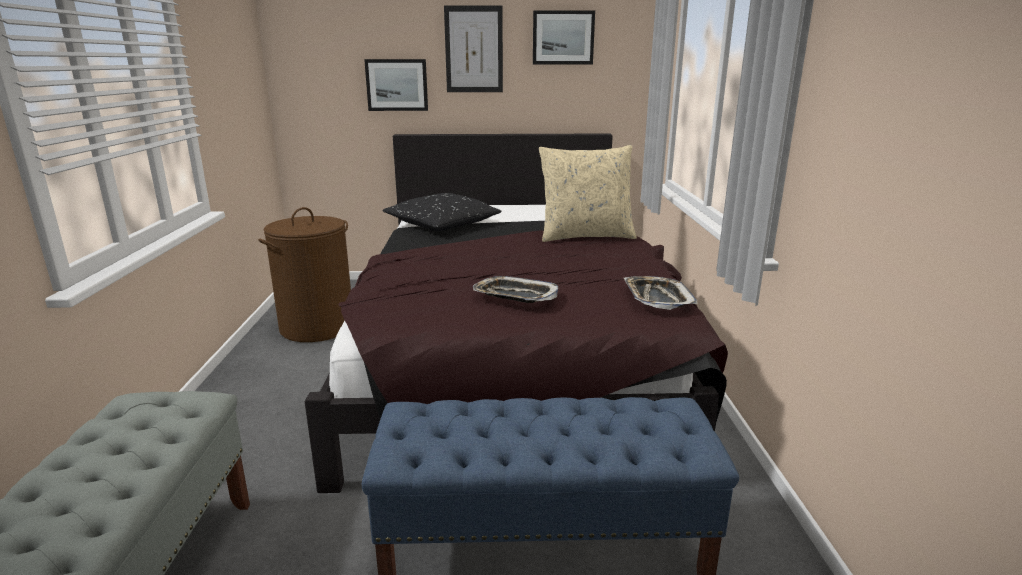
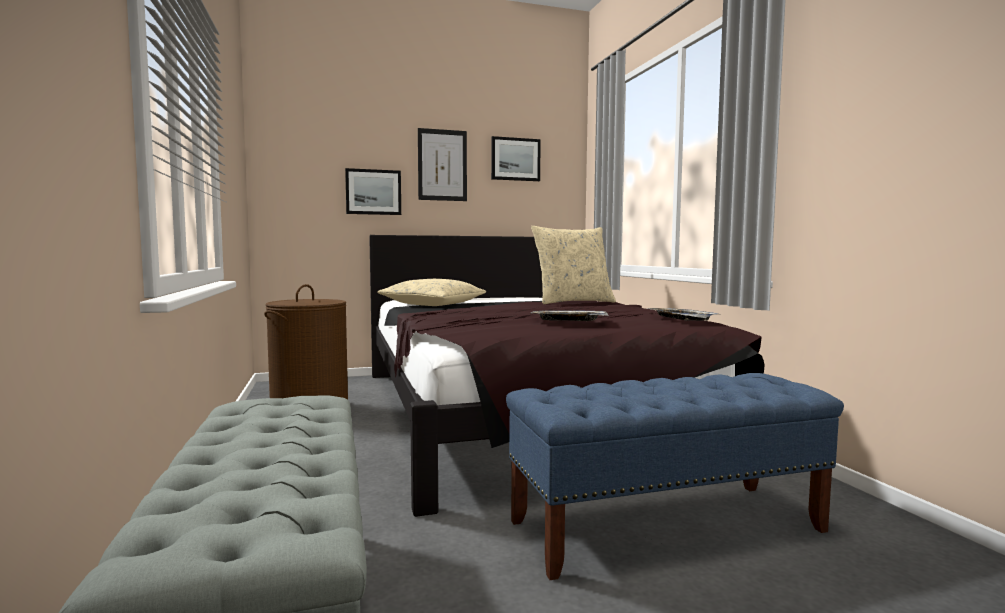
camera: 15 degrees left, 15 degrees down
black pillow [383,193,502,231] -> beige pillow [377,279,486,306]

